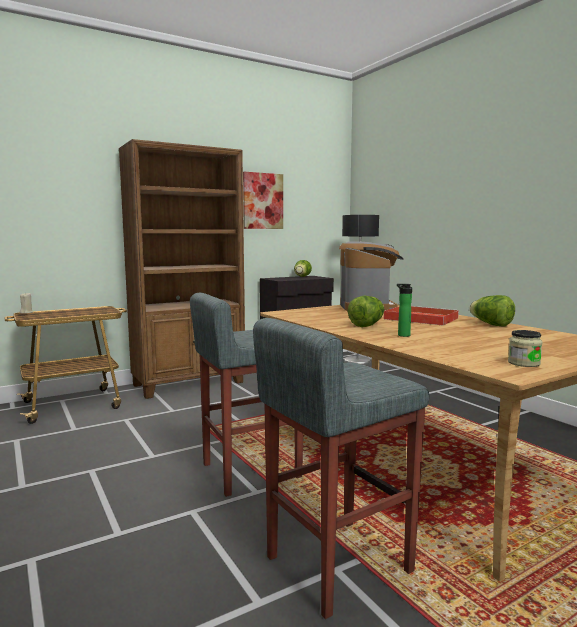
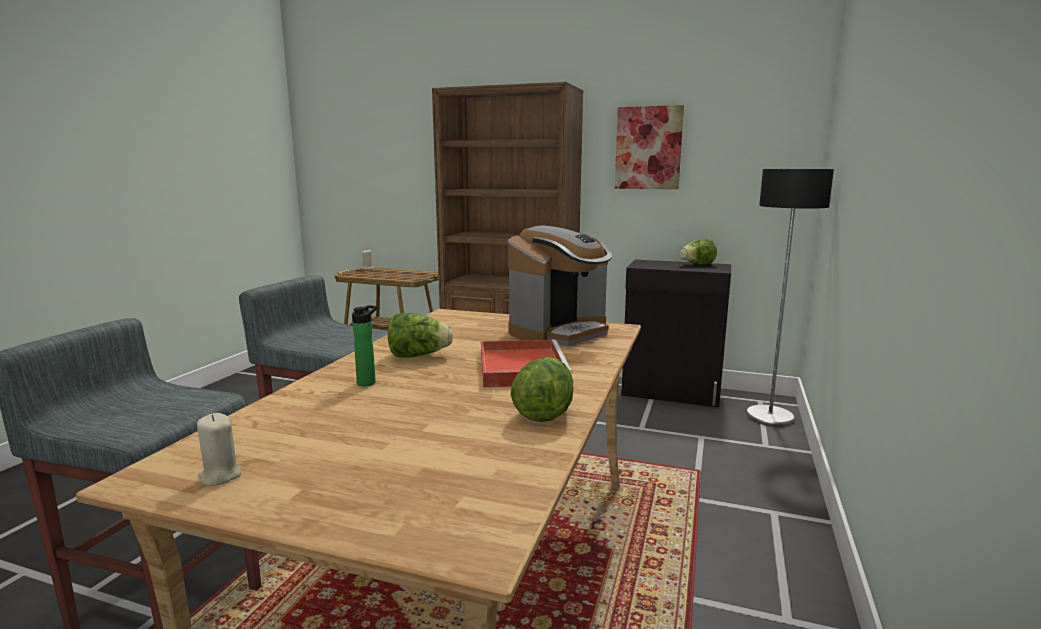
camera: 50 degrees right, 5 degrees up
jar [508,330,543,367] -> beige candle [197,413,242,486]

